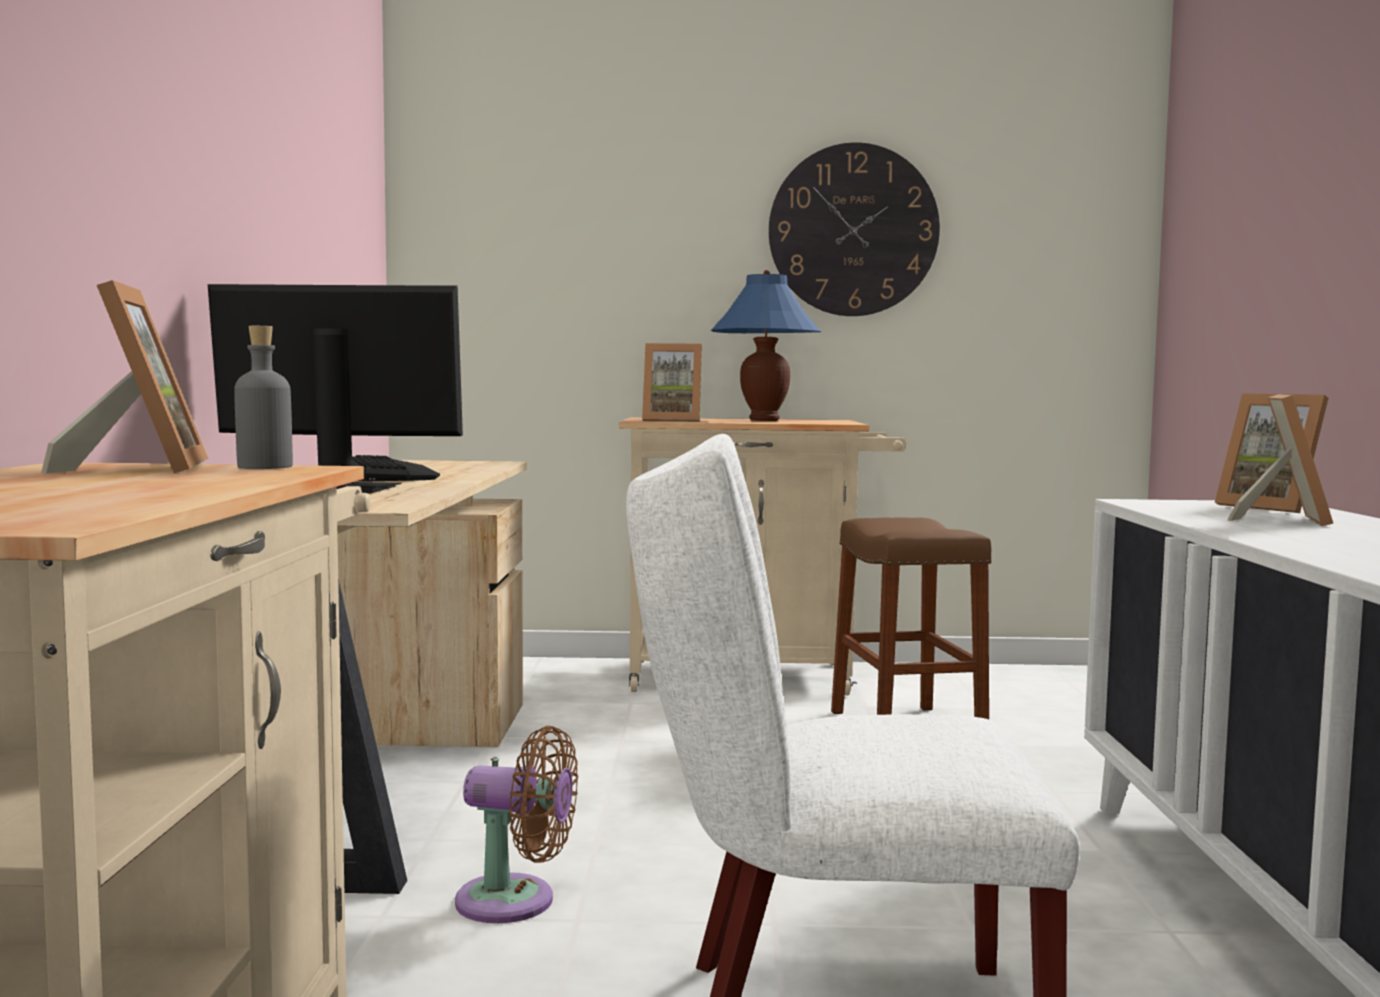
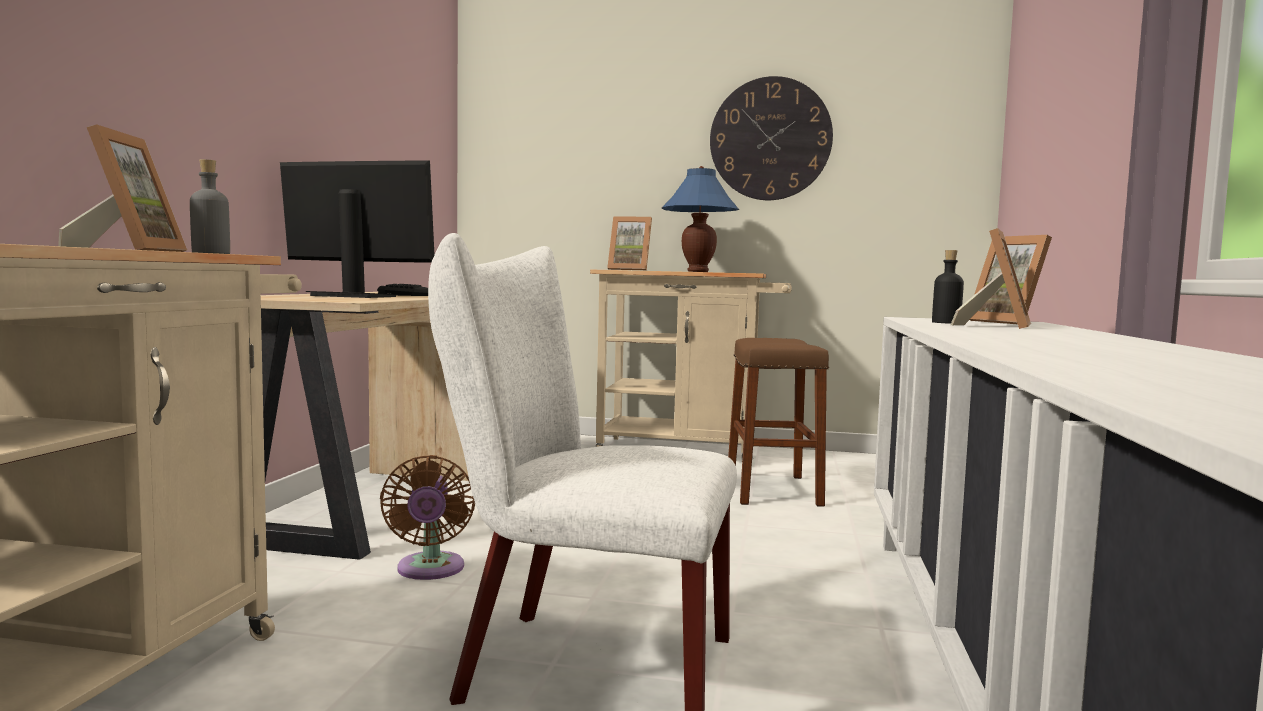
camera: 10 degrees right, 0 degrees up
brown fan [455,726,578,923] -> brown fan turned 60 degrees clockwise [380,455,475,580]
none -> black bottle [932,250,964,324]

